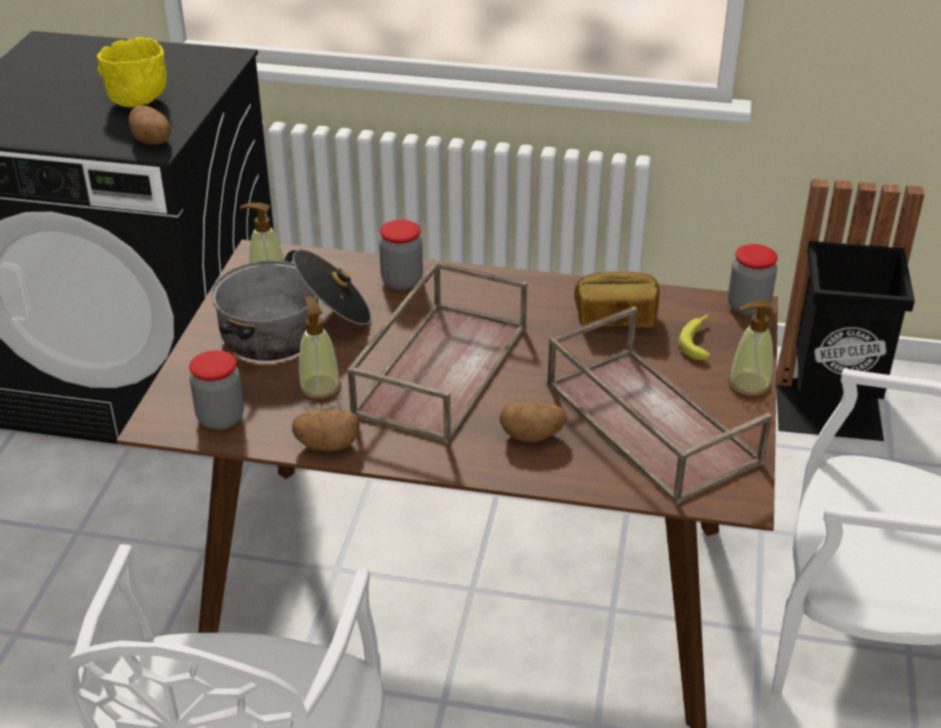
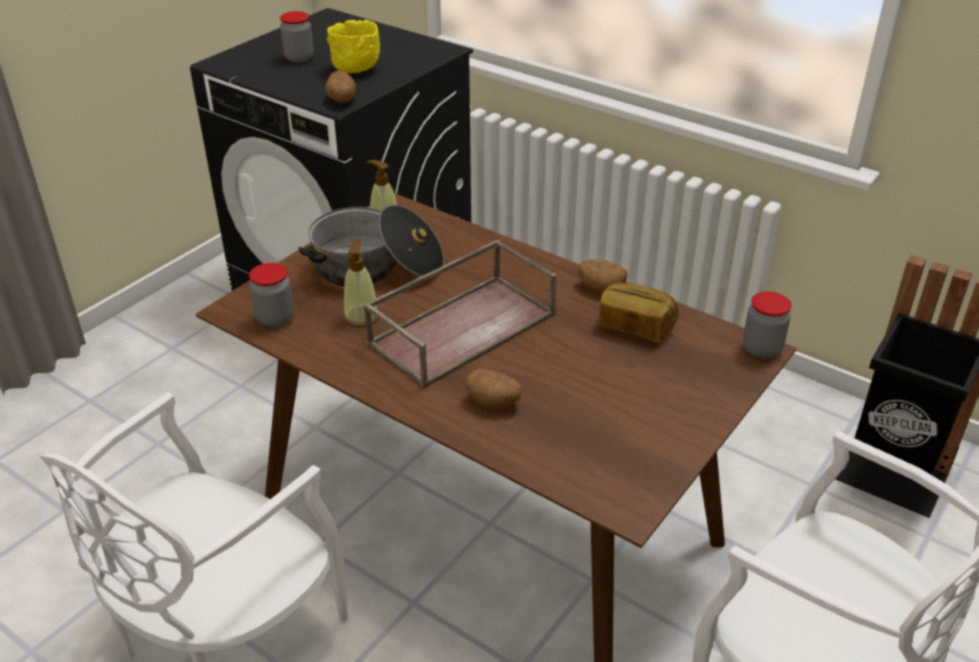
camera: 25 degrees right, 0 degrees up
potato [292,408,360,451] -> potato moved to [577,259,628,292]
jar [379,220,423,290] -> jar moved to [280,11,314,63]
brown tray [547,306,772,505] -> none
banana [678,314,711,360] -> none
soap dispenser [728,300,773,398] -> none

